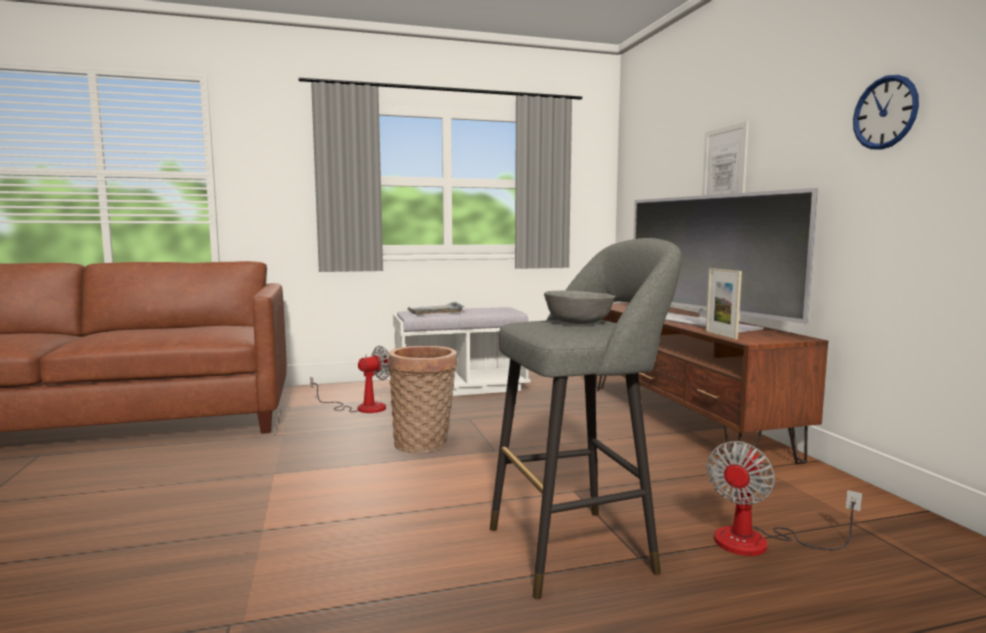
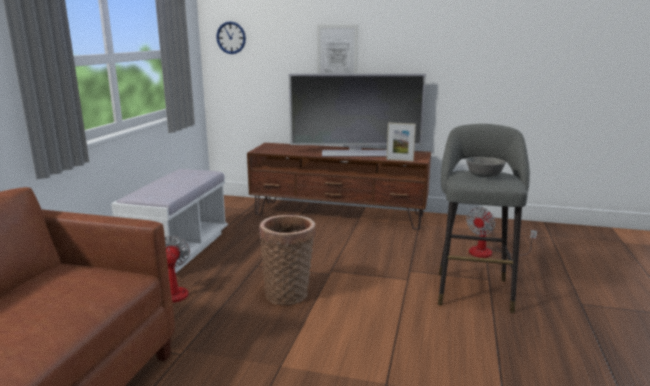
camera: 60 degrees left, 10 degrees up
grey tray [407,302,465,314] -> none
fan [706,441,862,556] -> fan turned 60 degrees clockwise [466,207,537,258]
wall clock [853,75,919,150] -> wall clock moved to [216,21,246,54]

